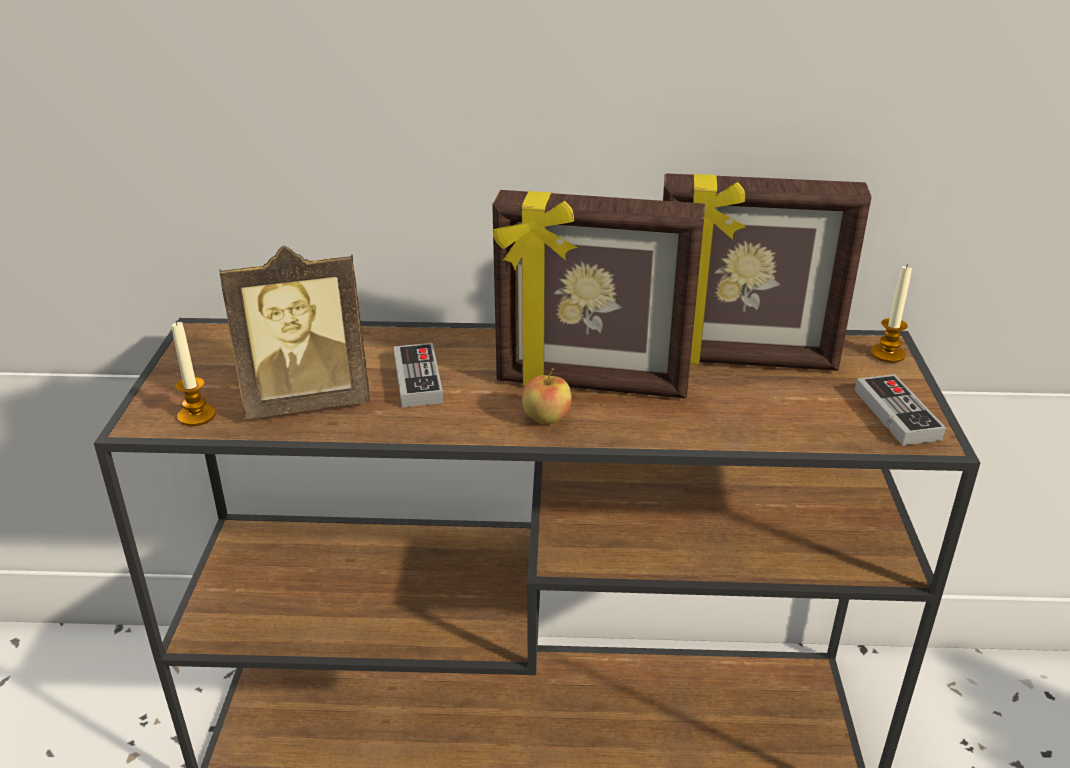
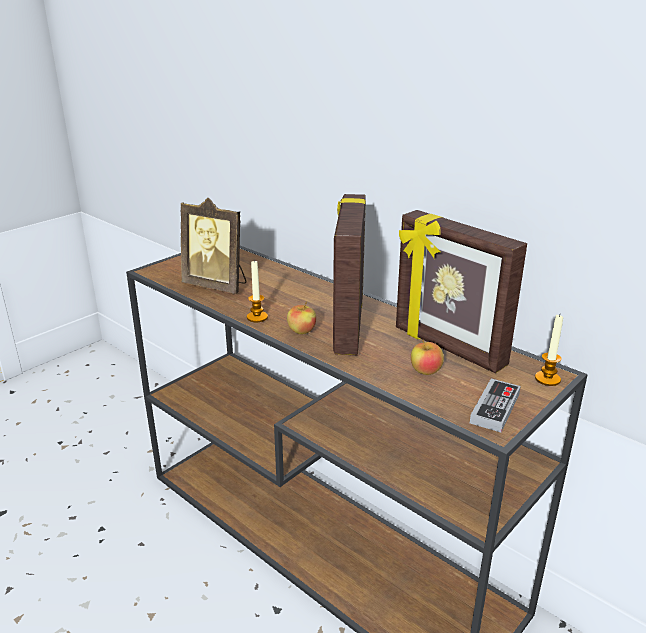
camera: 40 degrees right, 5 degrees down
candle [172,321,216,426] -> candle moved to [247,260,268,322]
game controller [394,343,444,407] -> none
picture frame [492,190,705,399] -> picture frame turned 45 degrees clockwise [333,194,366,355]
none -> apple [411,340,444,375]

